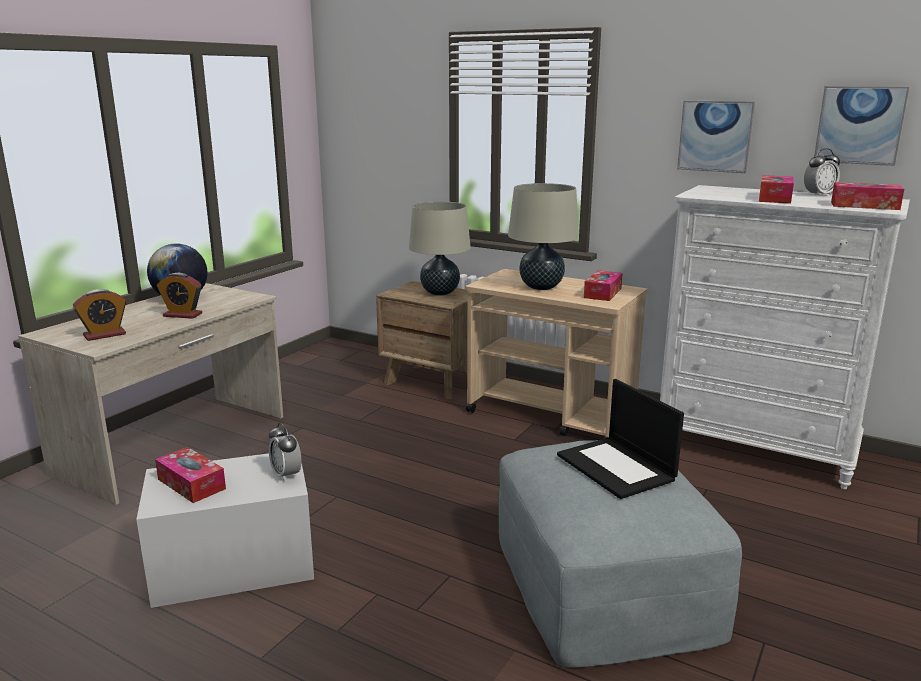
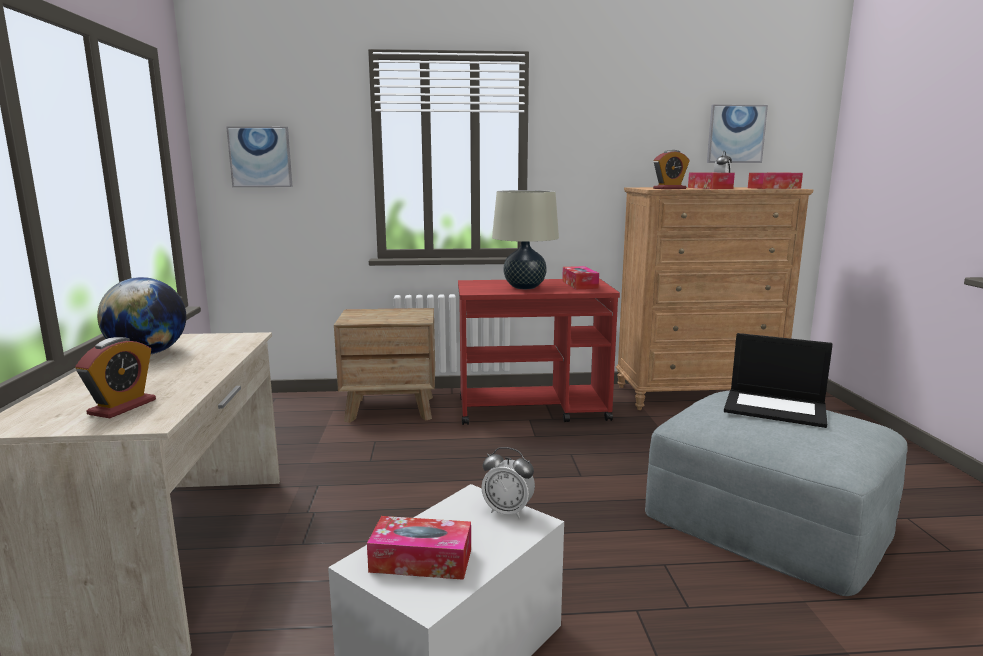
camera: 35 degrees left, 5 degrees down
alarm clock [157,273,202,319] -> alarm clock moved to [653,150,690,189]
beige table lamp [409,202,471,296] -> none
beige cart [466,269,648,439] -> red cart [458,279,620,425]
white dresser [660,185,910,489] -> brown dresser [616,187,813,410]
picture [677,101,755,173] -> picture moved to [226,126,293,187]

